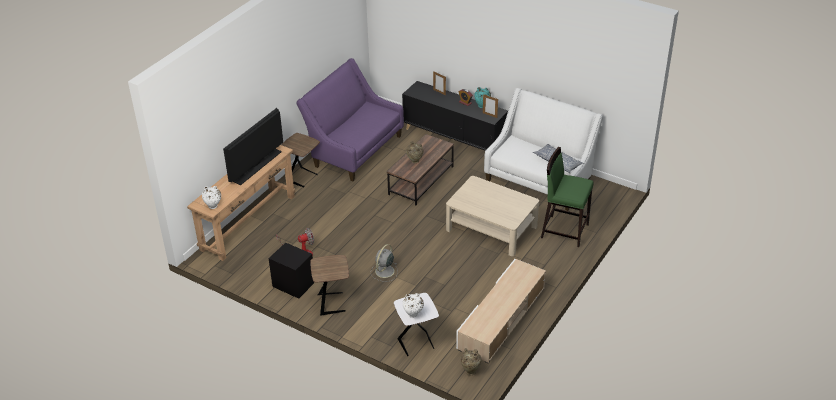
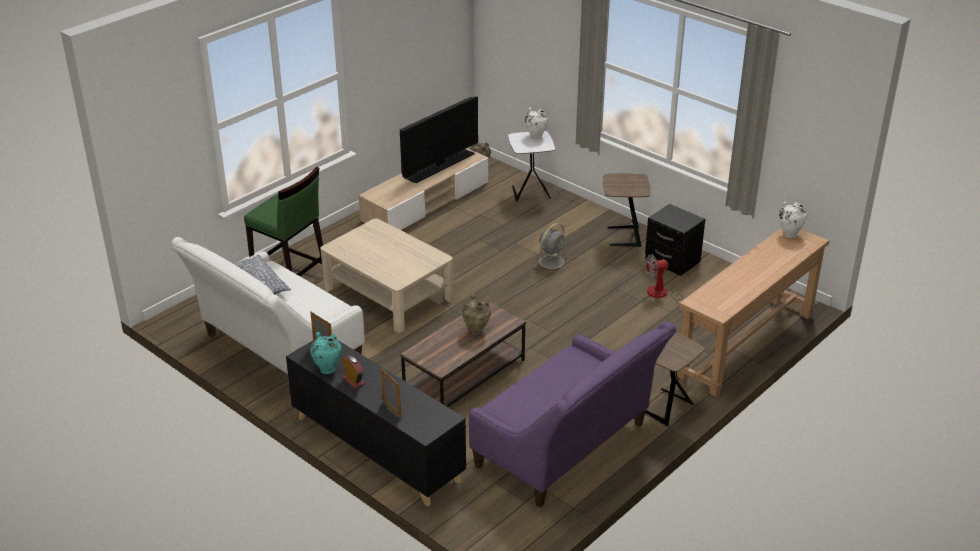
camera: 170 degrees left, 5 degrees down
television [223,108,283,185] -> television moved to [400,96,478,183]

